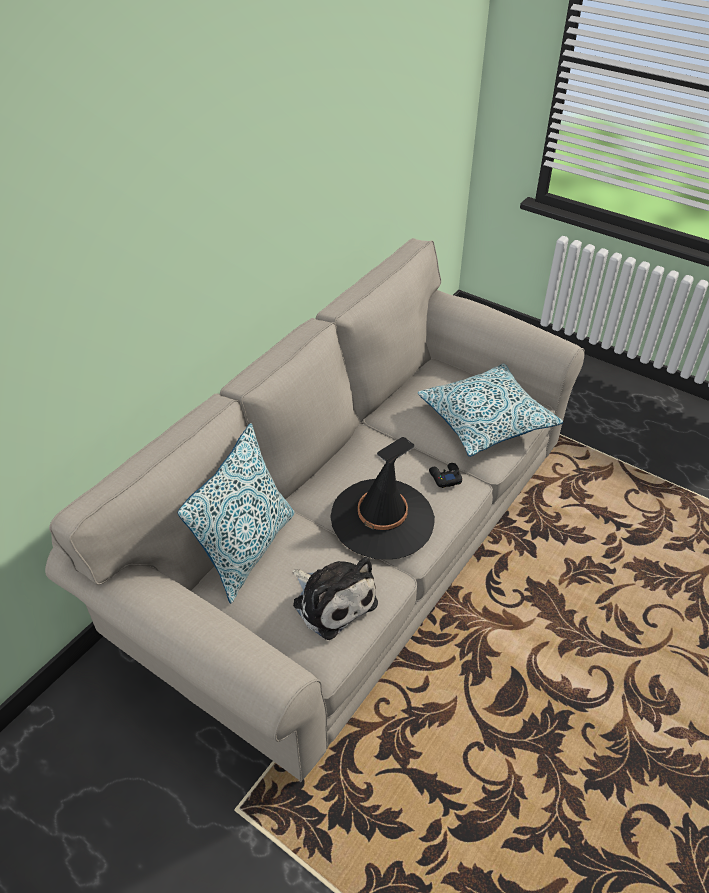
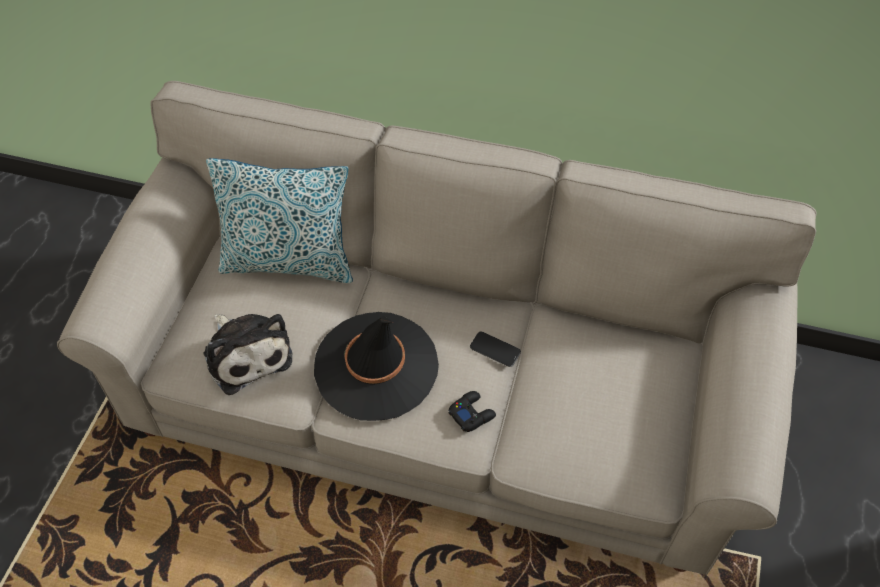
camera: 70 degrees right, 10 degrees up
plush toy [293,557,378,640] -> plush toy turned 60 degrees counterclockwise [203,314,292,395]
pillow [418,363,563,457] -> none

